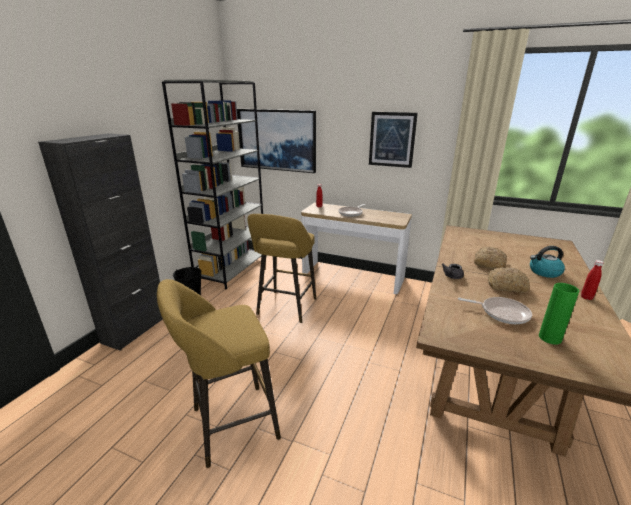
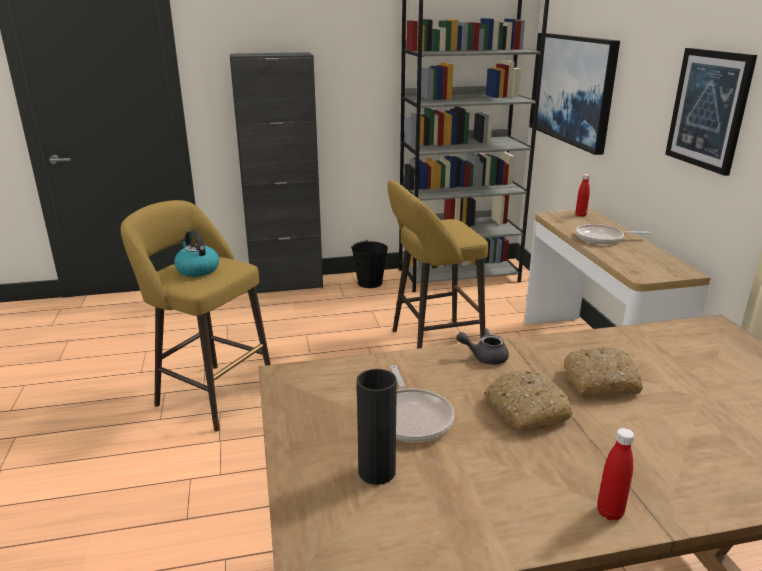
camera: 55 degrees right, 0 degrees up
kettle [530,246,565,278] -> kettle moved to [174,230,219,277]
green vase [539,283,579,345] -> black vase [357,369,397,485]

